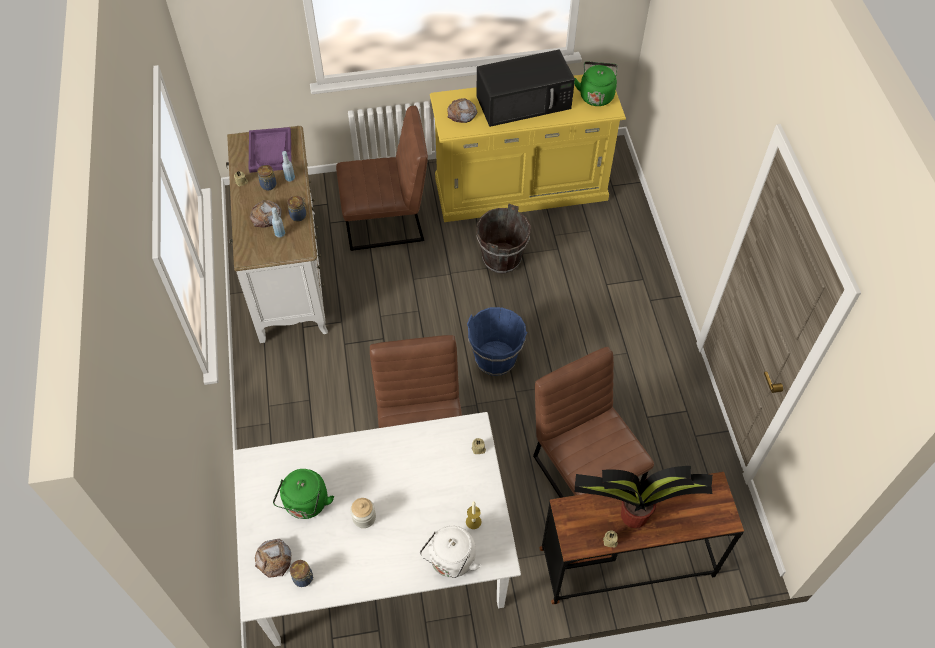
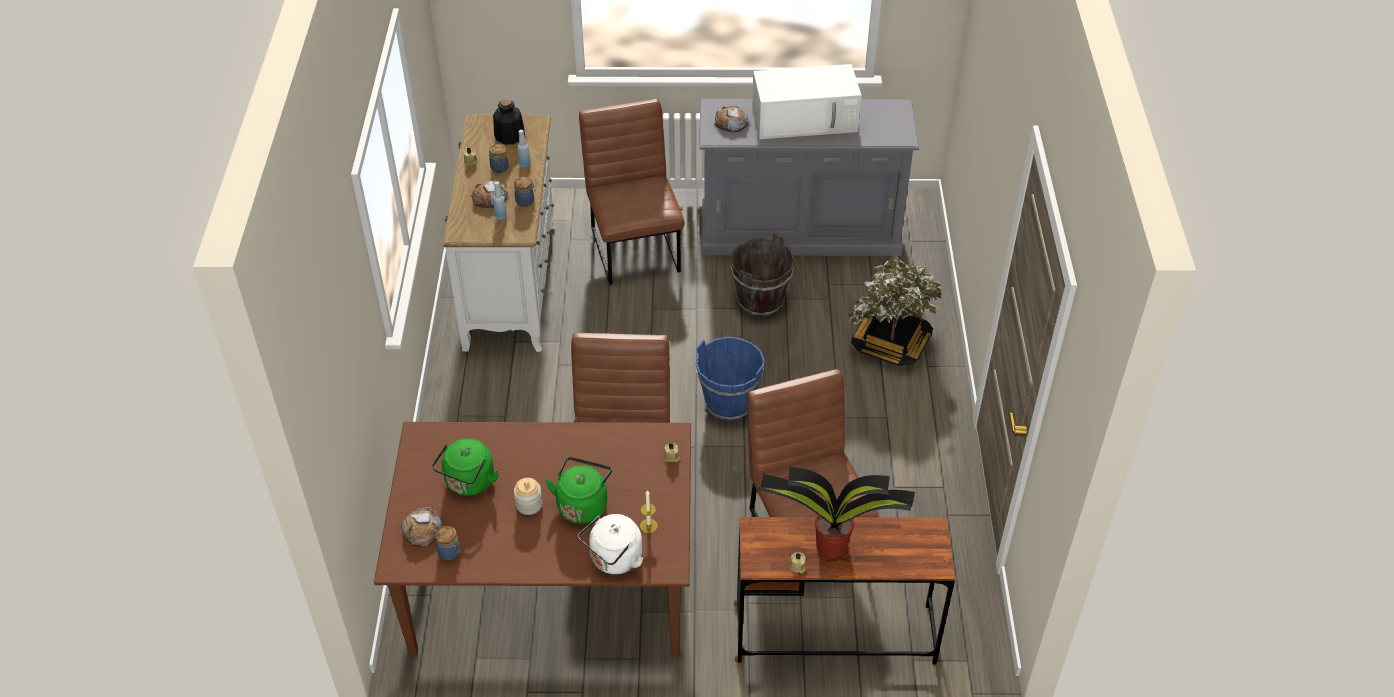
camera: 10 degrees right, 10 degrees down
white dining table [234,412,521,646] -> brown dining table [374,422,691,657]
purple tray [249,127,292,173] -> bottle [493,99,525,144]
brown chair [336,106,428,251] -> brown chair turned 105 degrees counterclockwise [579,99,684,285]
yellow cabinet [430,74,626,222] -> grey cabinet [700,99,919,256]
black microwave [476,49,575,127] -> white microwave [752,64,861,139]
green kettle [574,61,618,106] -> green kettle moved to [546,457,612,524]
none -> potted plant [848,256,943,366]

